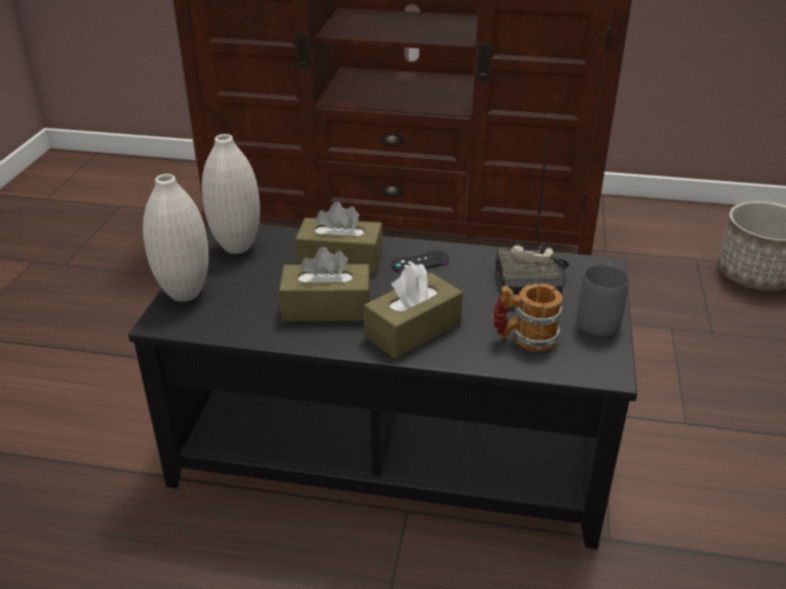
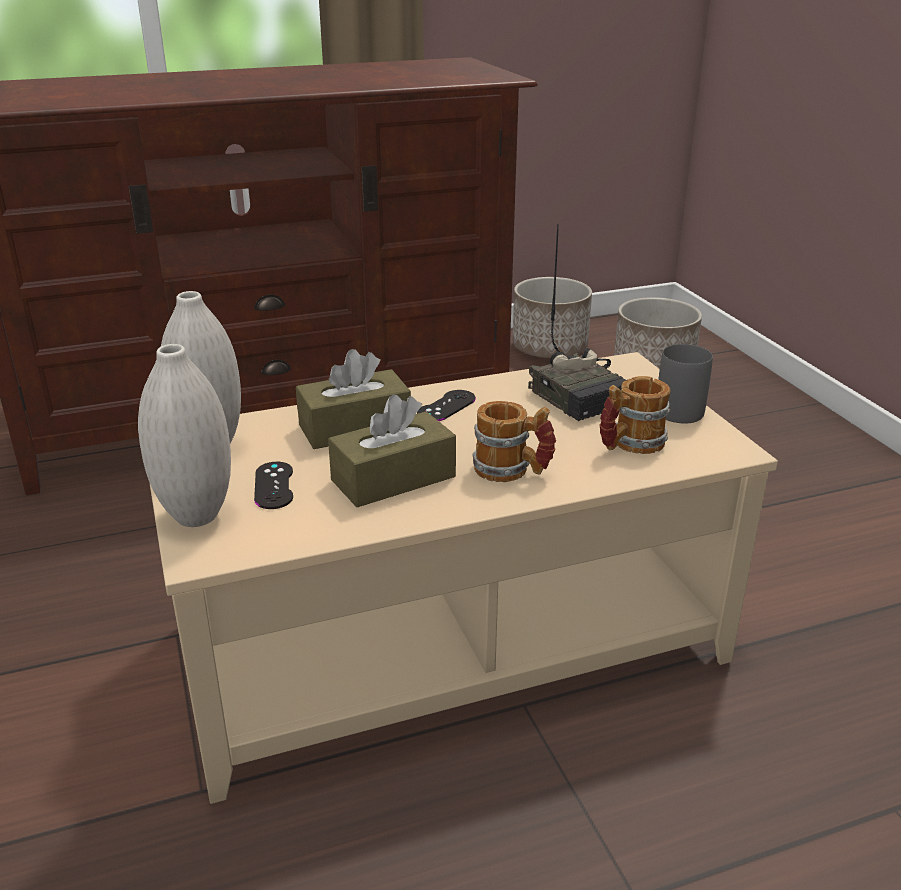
camera: 30 degrees left, 5 degrees down
black coffee table [128,224,637,549] -> beige coffee table [149,352,778,804]
brown tissue box [364,263,463,359] -> mug [473,401,556,482]
none -> black game controller [254,462,293,509]
none -> planter [512,277,592,358]

